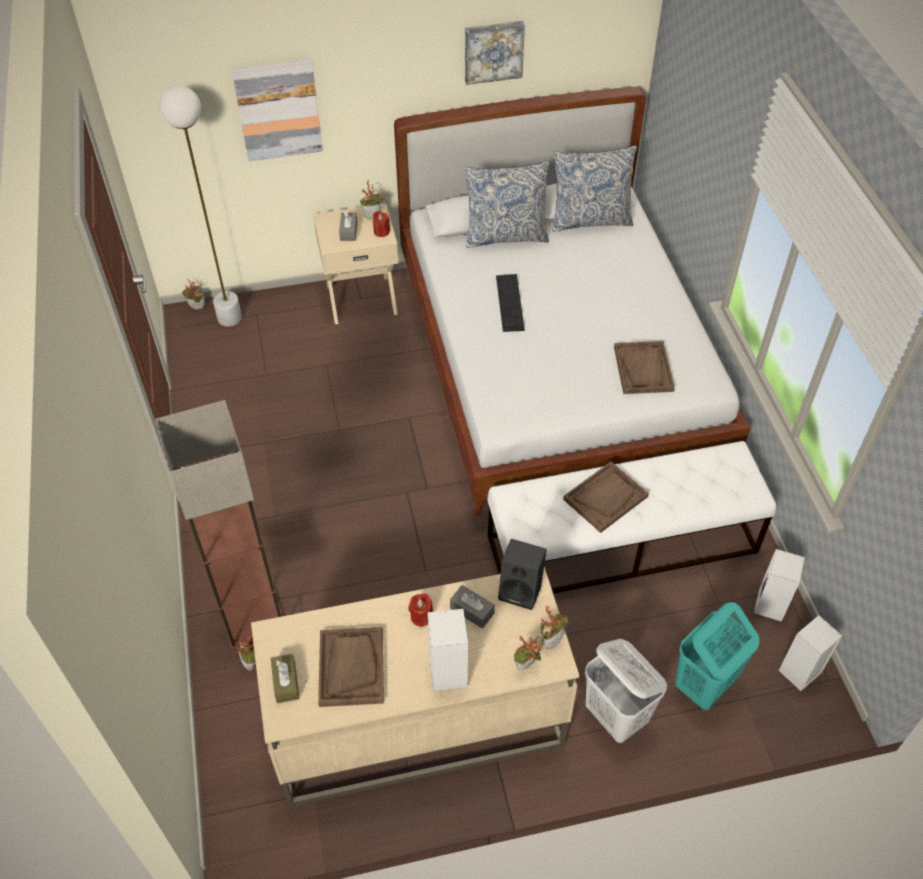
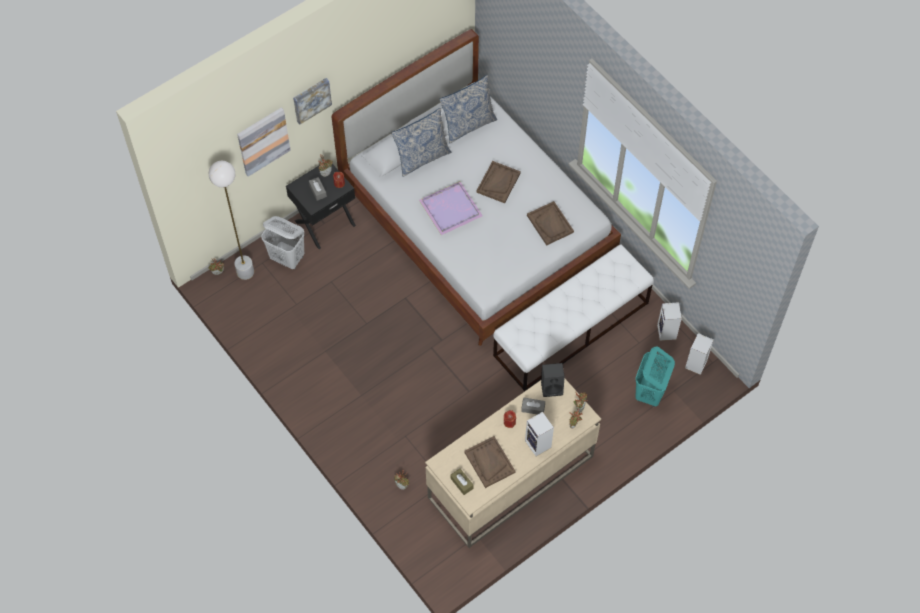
camera: 25 degrees left, 10 degrees up
floor lamp [155,400,282,651] -> none
beige nightstand [313,203,398,324] -> black nightstand [286,159,356,249]
picture [465,21,525,85] -> picture moved to [293,78,332,124]
keyboard [496,274,525,332] -> purple tray [419,181,483,235]
brown tray [563,462,649,533] -> brown tray moved to [477,161,521,203]
white laundry basket [585,639,667,743] -> white laundry basket moved to [261,216,304,269]

